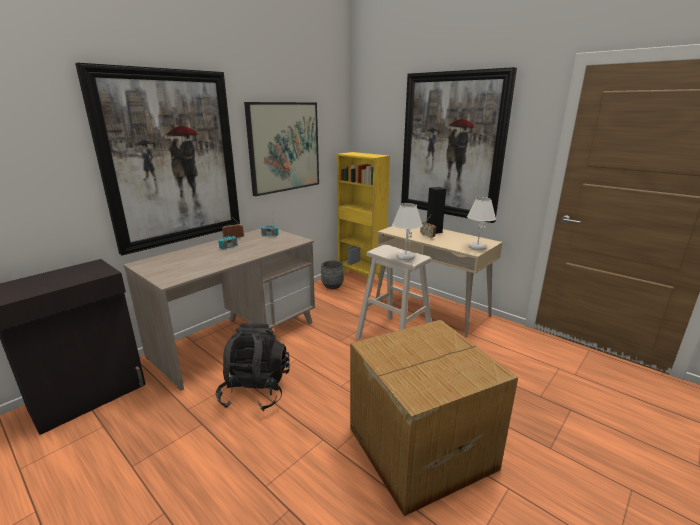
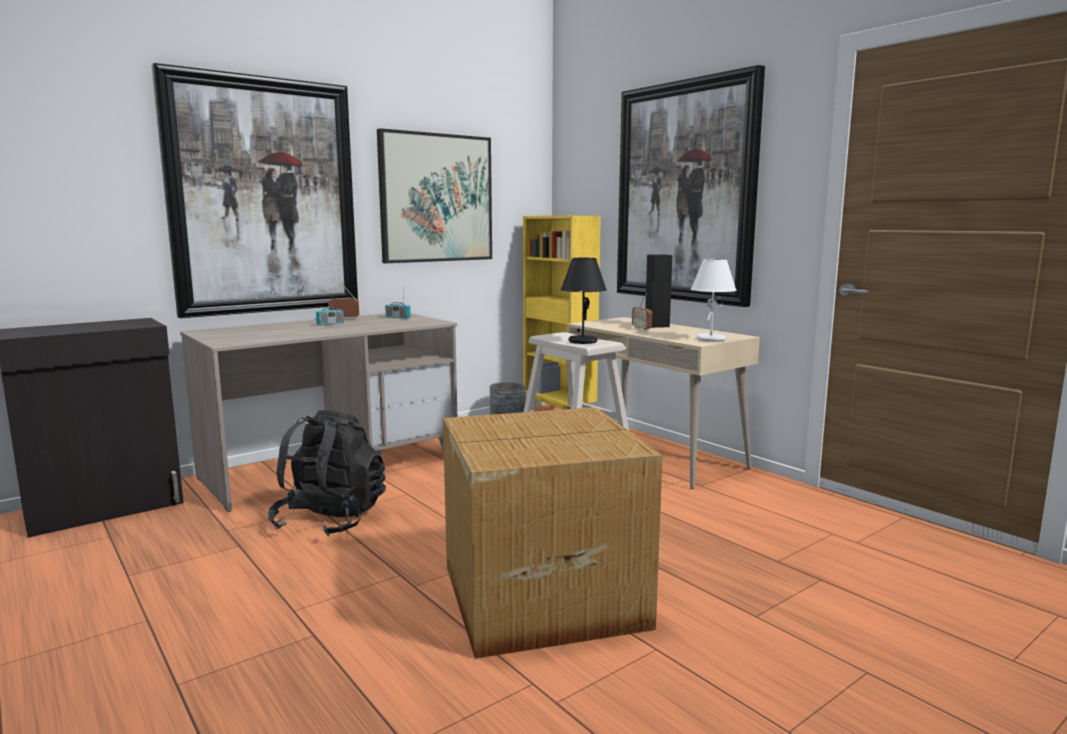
camera: 10 degrees right, 10 degrees down
white table lamp [392,203,423,260] -> black table lamp [561,258,607,344]

